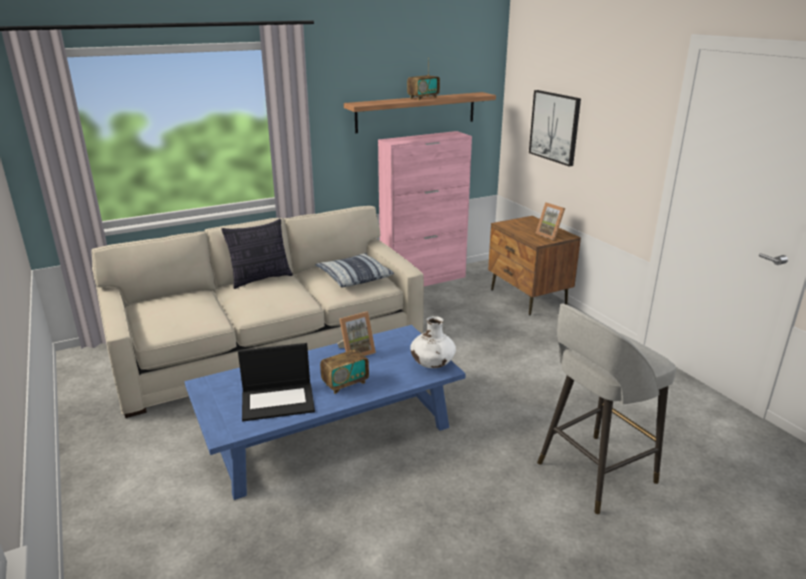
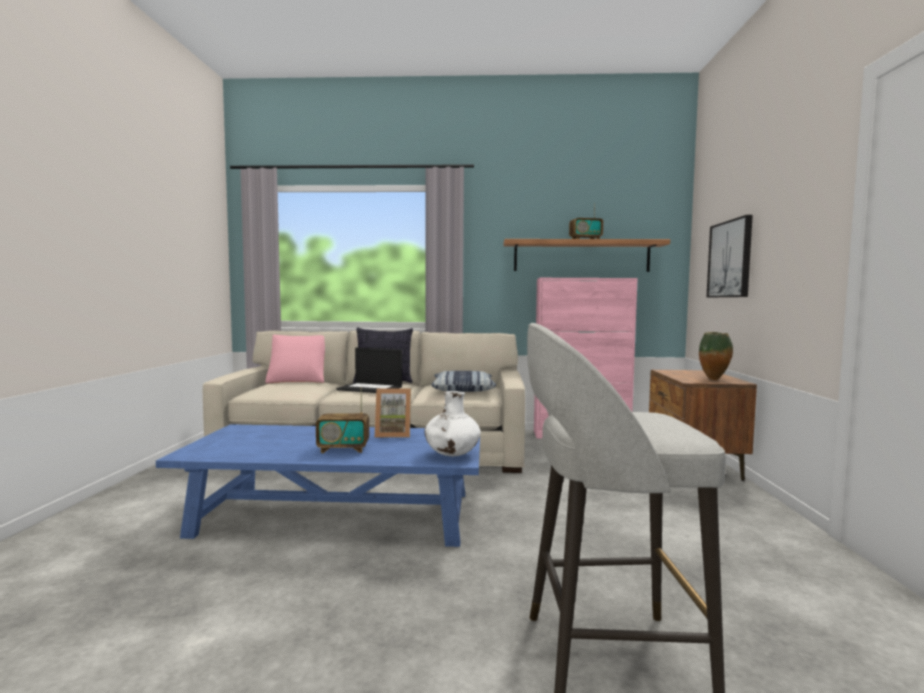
camera: 30 degrees right, 20 degrees down
laptop [238,343,315,421] -> laptop moved to [336,348,402,393]
picture frame [535,202,565,240] -> vase [699,332,733,380]
none -> pink pillow [265,335,325,383]

